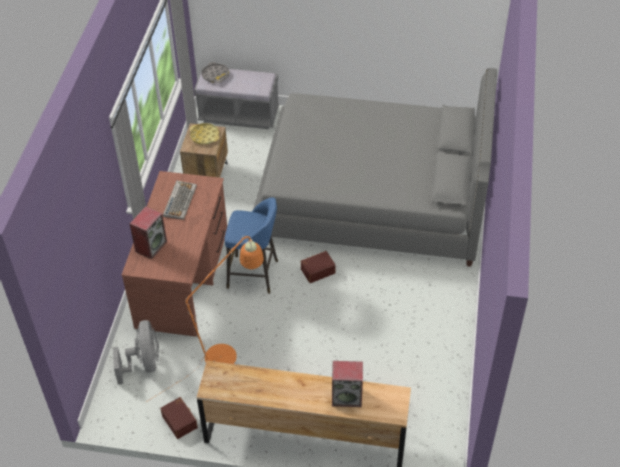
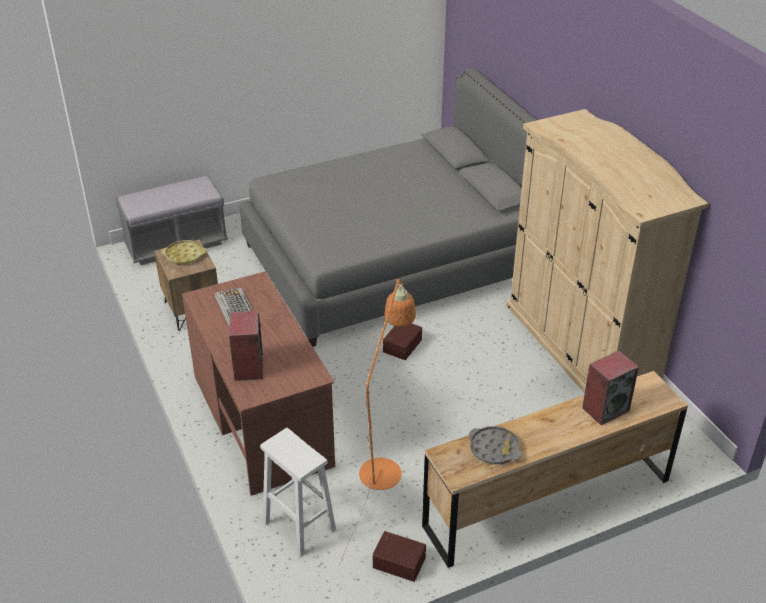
camera: 35 degrees left, 10 degrees down
grey fan [113,320,159,384] -> white stool [260,428,336,556]
grey tray [202,62,229,83] -> grey tray moved to [469,426,522,465]
blue stool [224,197,278,294] -> none
none -> beige wardrobe [506,109,709,394]

